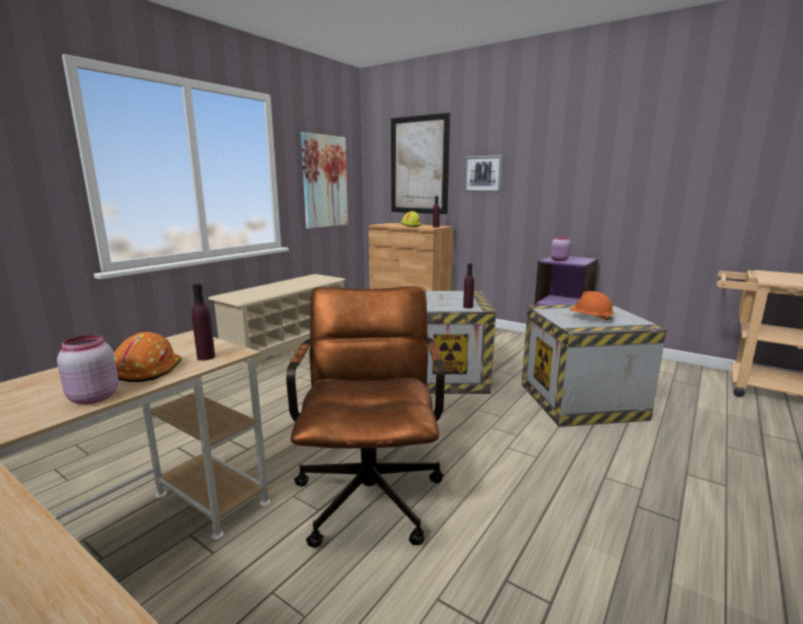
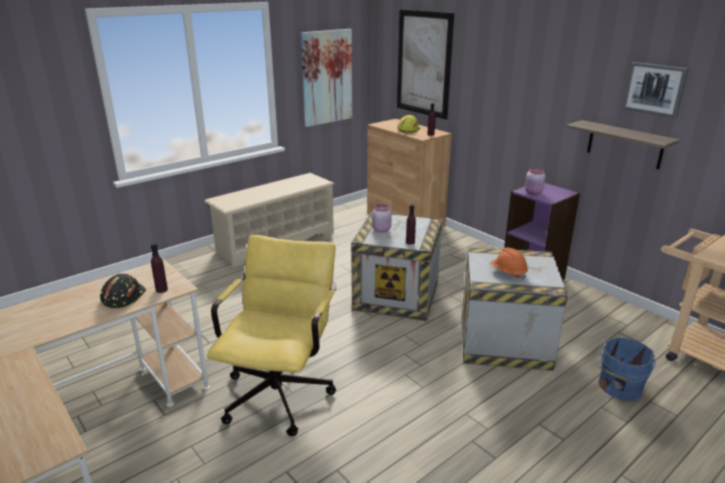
camera: 15 degrees right, 10 degrees up
pink jar [57,335,119,404] -> pink jar moved to [372,204,392,232]
orange hard hat [114,332,182,382] -> black hard hat [100,274,146,308]
brown office chair [286,286,445,548] -> yellow office chair [207,235,336,436]
picture [464,155,503,192] -> picture moved to [622,62,689,118]
none -> shelf [566,120,680,169]
none -> blue bucket [597,337,656,401]

